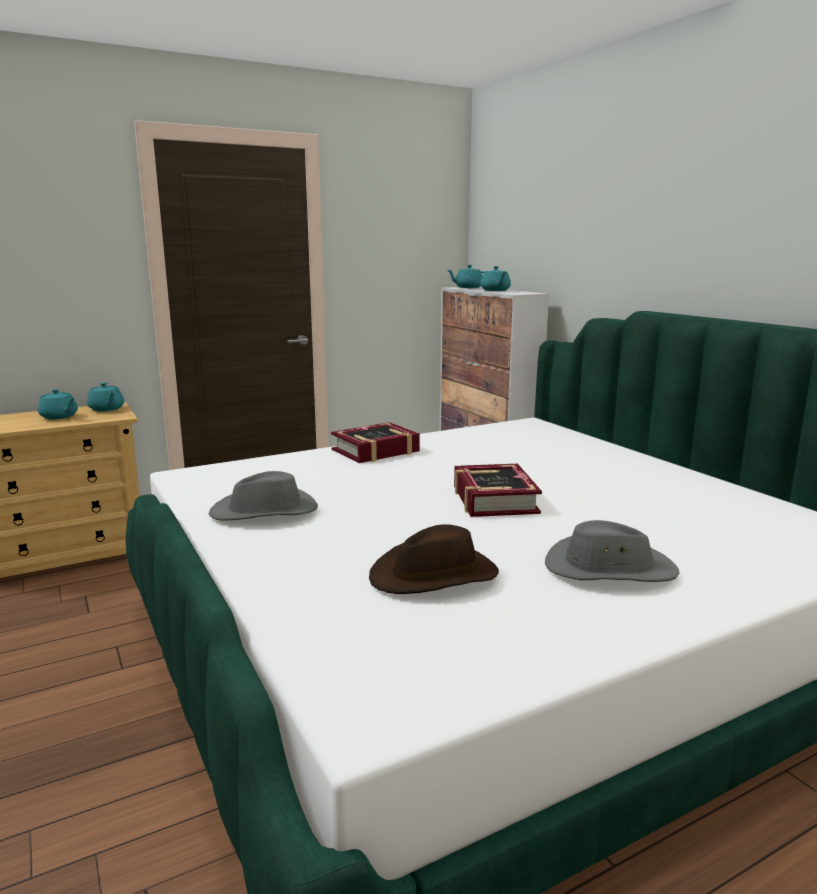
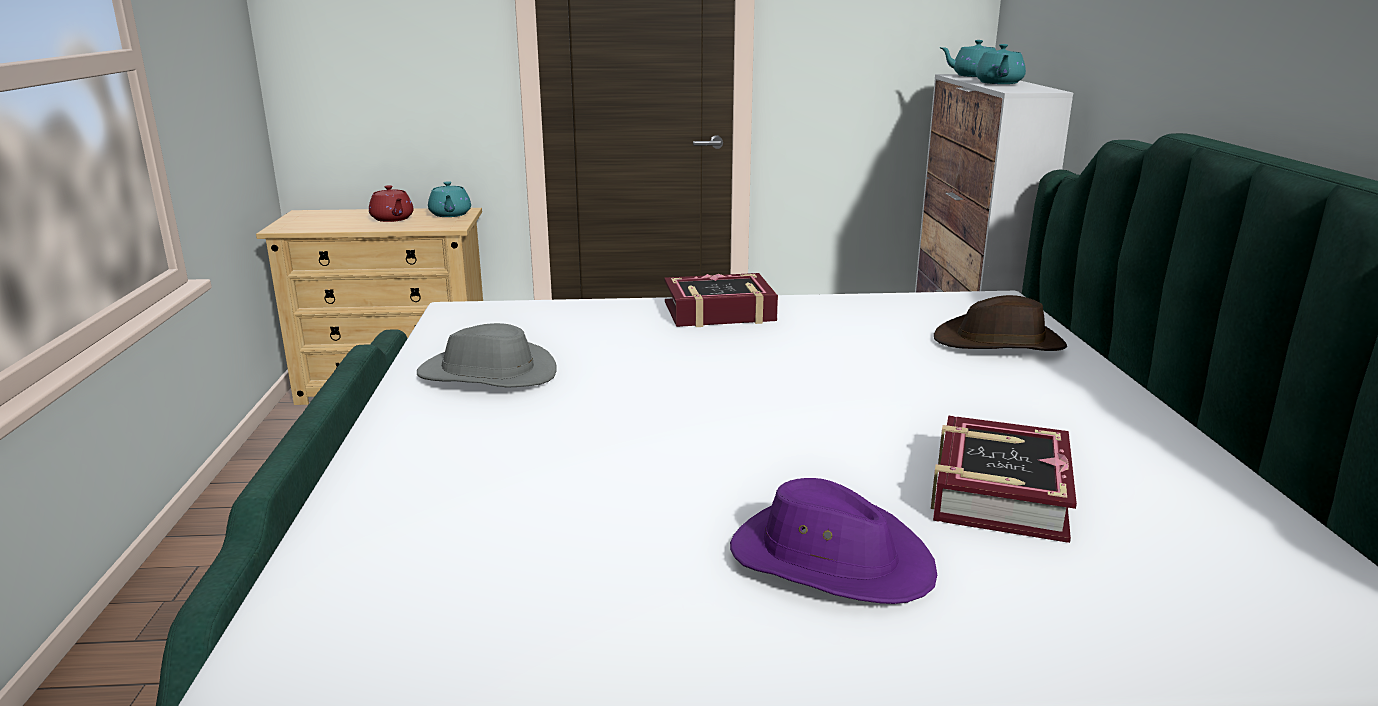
camera: 25 degrees right, 5 degrees up
turquoise teapot [38,389,78,419] -> red teapot [369,185,414,222]
brown hat [369,524,499,594] -> brown hat moved to [934,295,1067,351]
book [454,464,542,517] -> book moved to [931,416,1077,543]
grey hat [545,520,679,582] -> purple hat [730,478,937,604]

